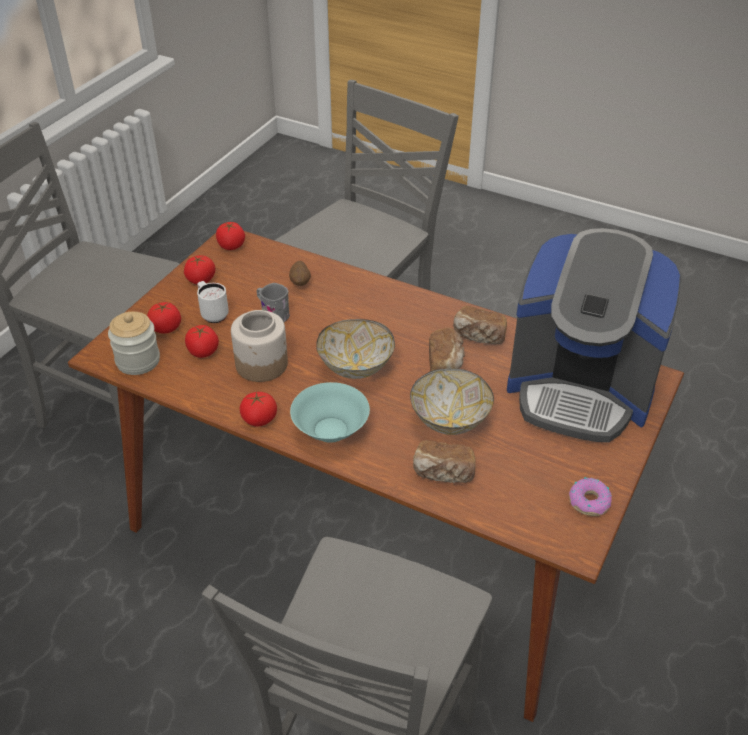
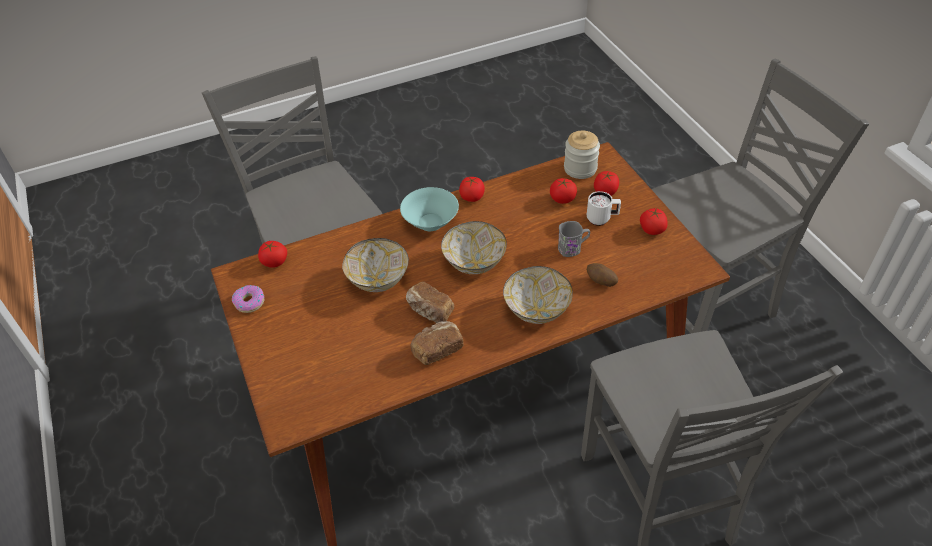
camera: 130 degrees right, 5 degrees up
tomato [216,222,245,250] -> tomato moved to [258,241,287,268]
jar [231,310,288,382] -> none
bread [413,440,476,483] -> none
coffee machine [507,228,682,443] -> none
none -> bowl [503,266,573,324]

